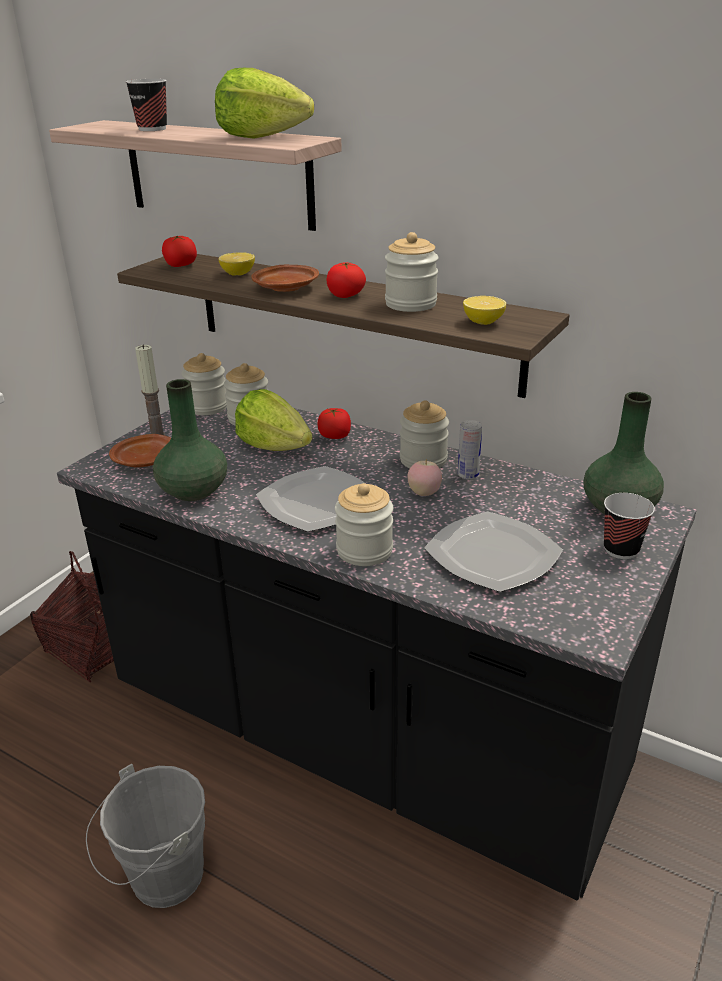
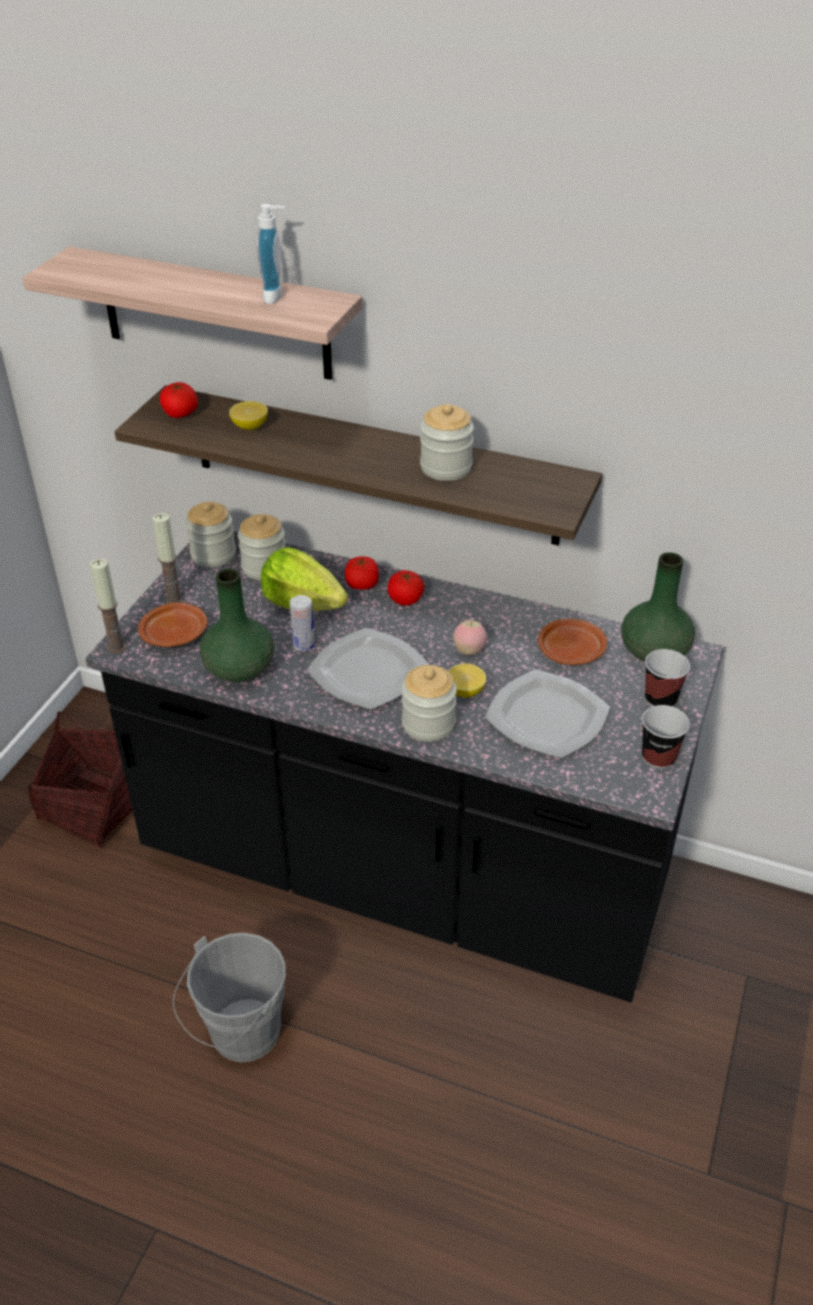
camera: 10 degrees left, 10 degrees up
cup [125,79,167,131] -> cup moved to [642,705,690,769]
lettuce [215,68,314,139] -> soap dispenser [257,204,285,304]
brown plate [251,265,319,292] -> brown plate moved to [538,619,607,665]
tomato [326,262,366,298] -> tomato moved to [387,570,425,606]
jar [400,400,449,468] -> none
can [458,420,482,480] -> can moved to [290,595,315,652]
lemon [463,296,506,325] -> lemon moved to [448,663,486,698]
none -> candle [90,558,126,654]

